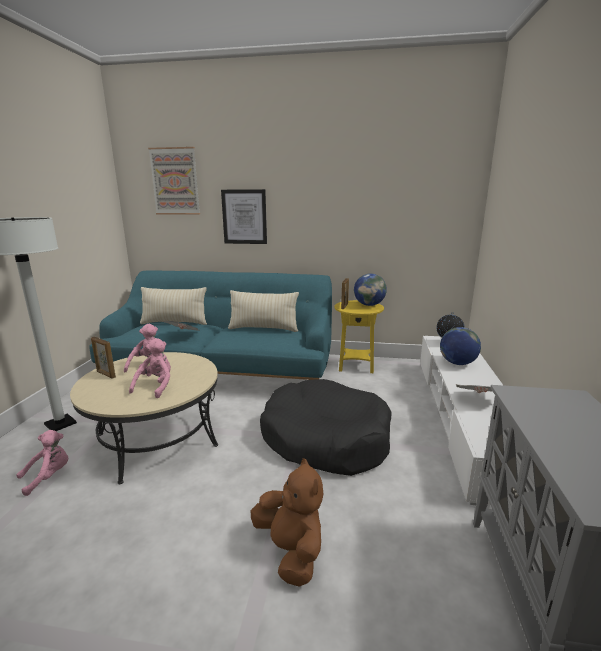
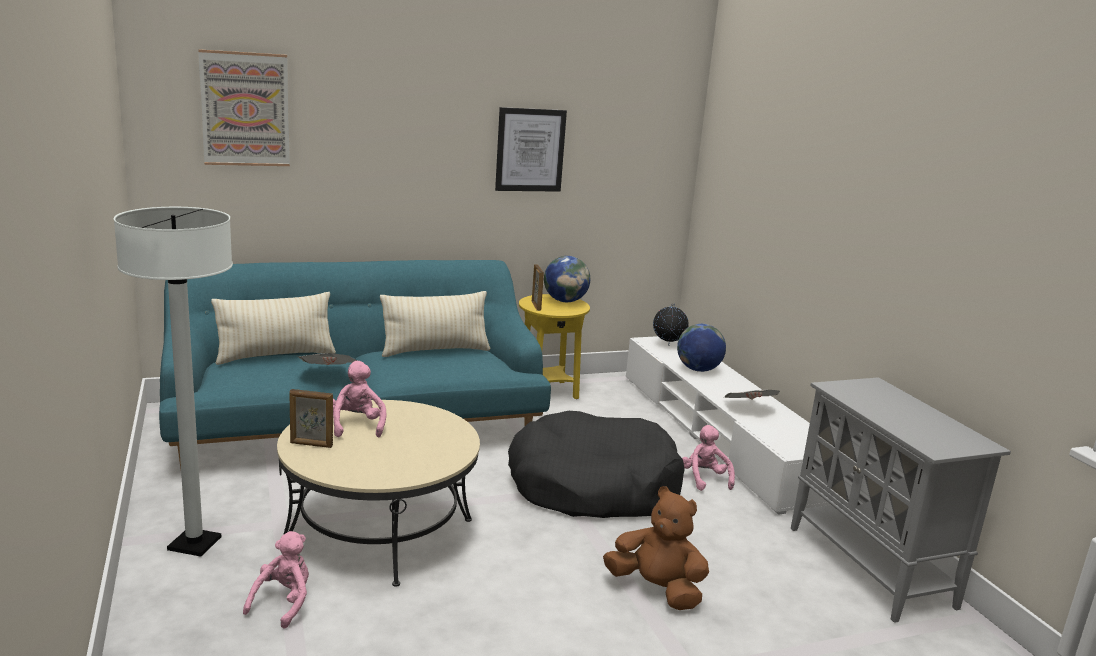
camera: 30 degrees left, 0 degrees up
pink plush toy [129,338,171,398] -> pink plush toy moved to [682,425,735,491]
picture [221,189,267,244] -> picture moved to [495,107,567,192]

